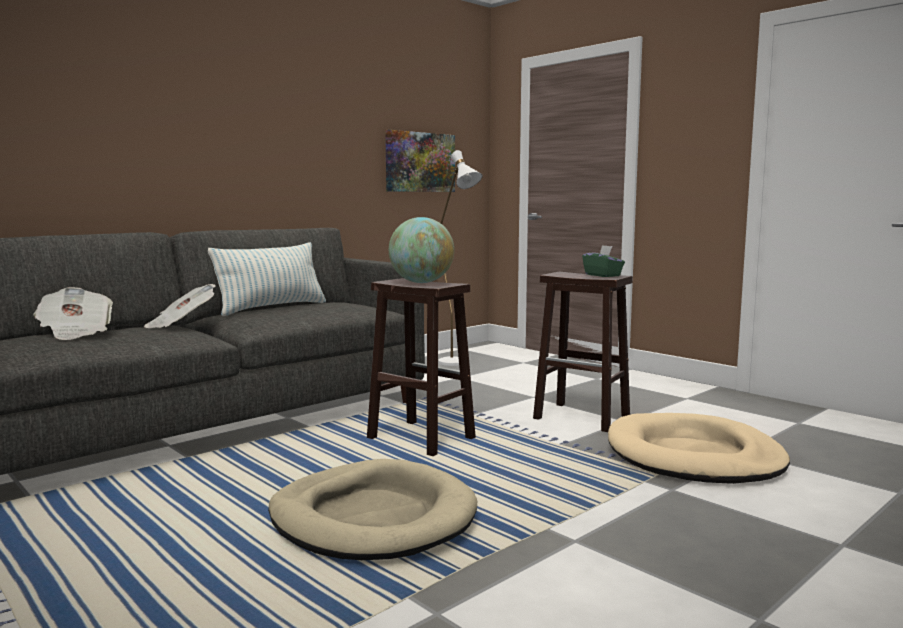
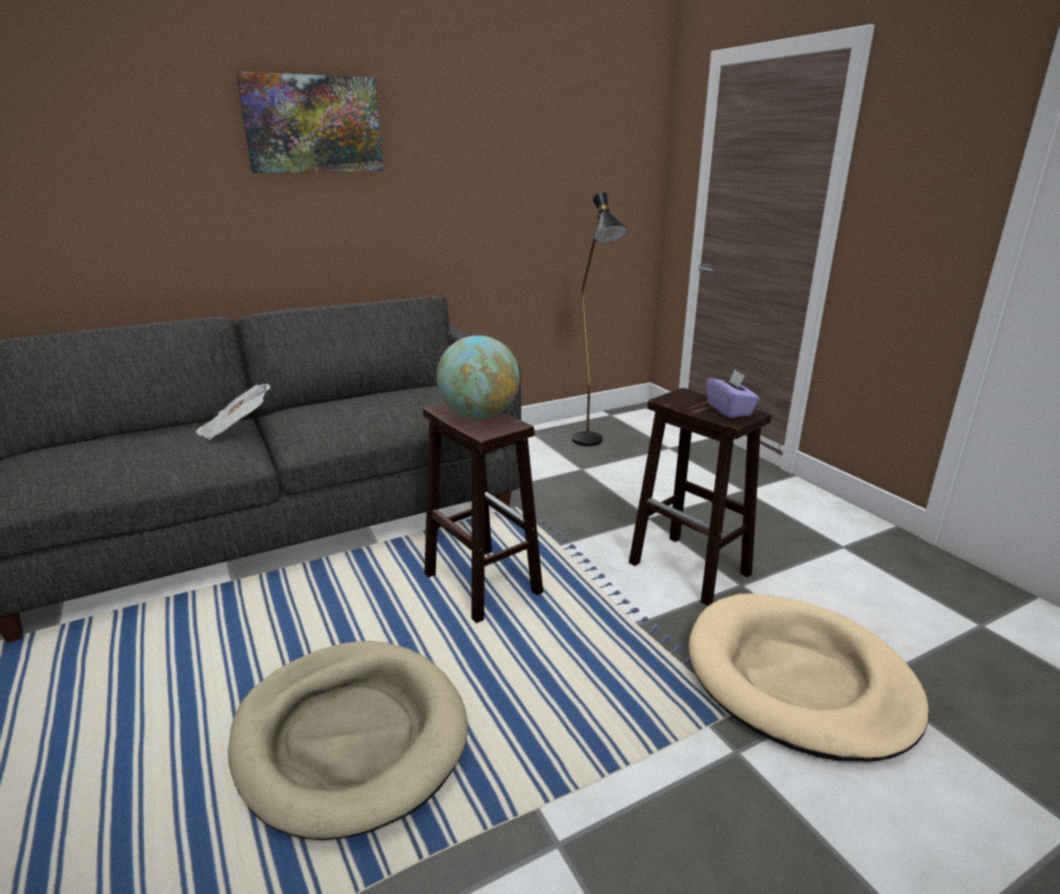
camera: 15 degrees right, 15 degrees up
newspaper [34,287,113,340] -> none
pillow [208,242,326,316] -> none
picture [385,130,455,192] -> picture moved to [236,71,383,173]
white floor lamp [438,150,482,366] -> black floor lamp [572,192,628,446]
green tissue box [582,245,625,277] -> purple tissue box [706,369,759,418]

